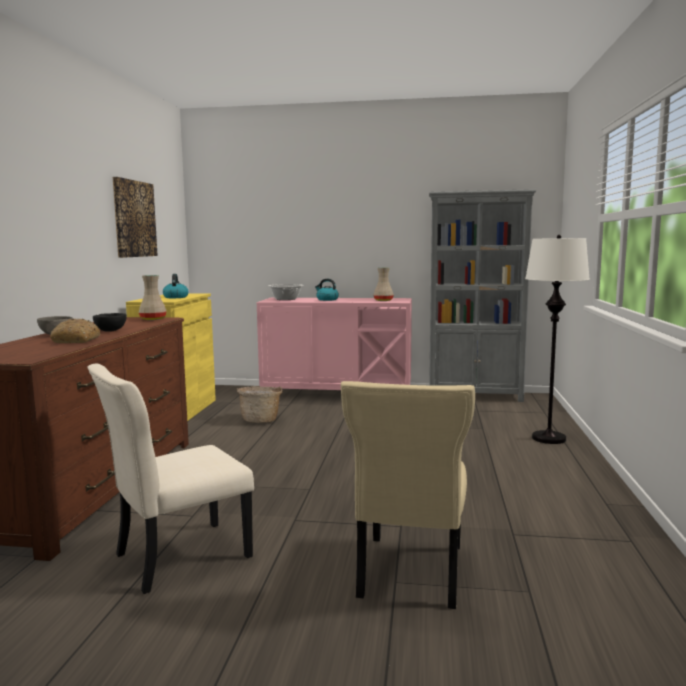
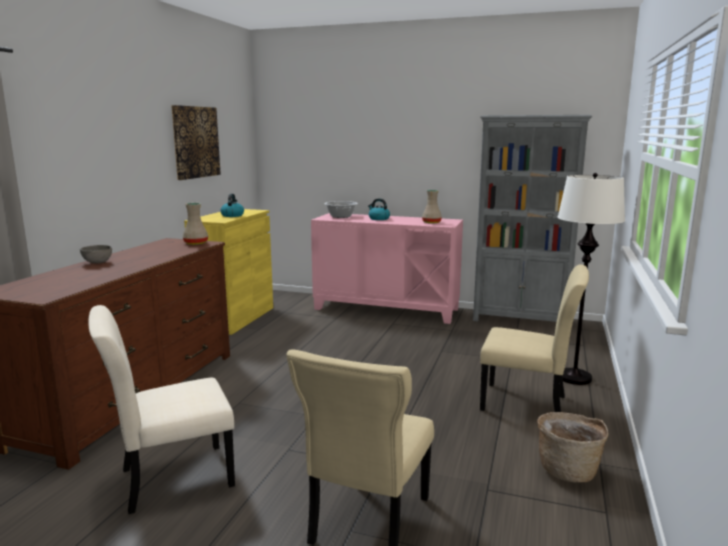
camera: 10 degrees right, 5 degrees up
bread [50,319,100,343] -> none
black bowl [93,313,127,332] -> none
basket [237,386,283,423] -> basket moved to [537,412,609,482]
none -> beige chair [480,265,589,412]

